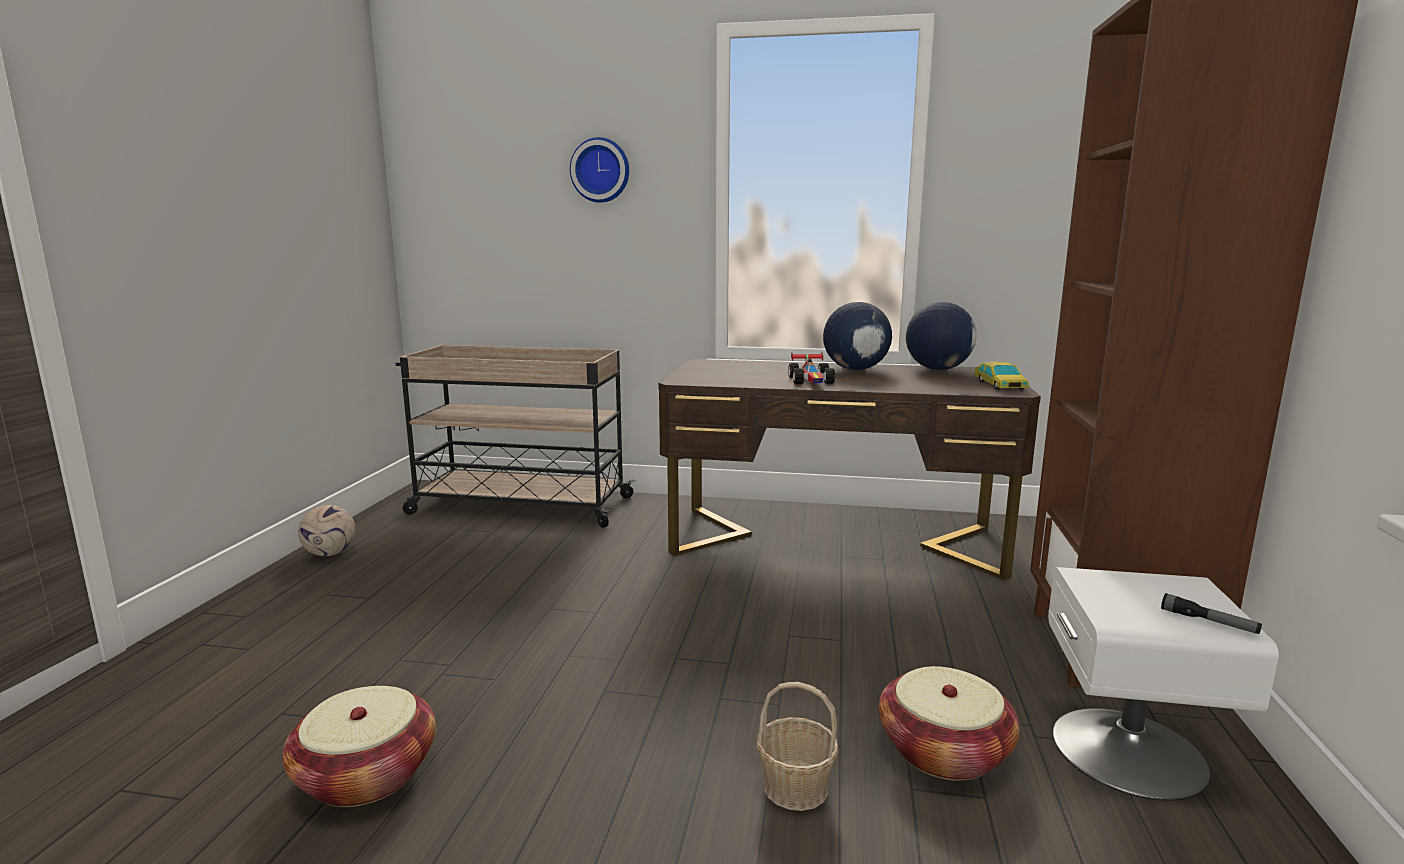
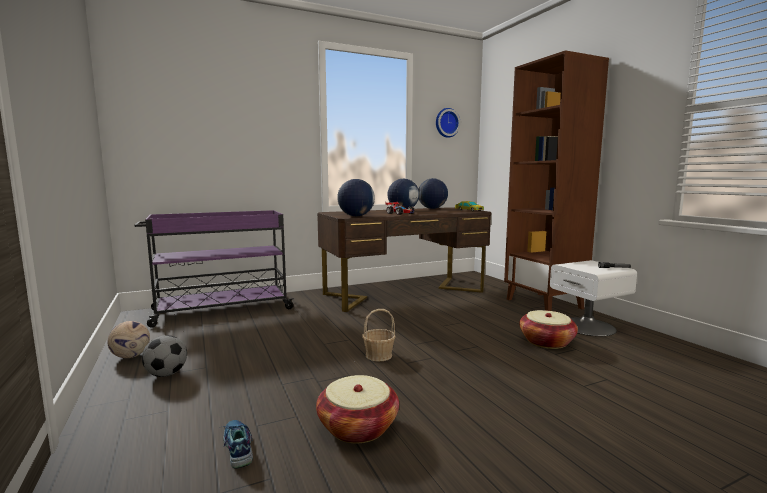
camera: 35 degrees left, 5 degrees down
beige cart [396,345,635,528] -> purple cart [135,210,295,328]
wall clock [570,137,629,203] -> wall clock moved to [436,108,460,138]
basket [757,682,838,811] -> basket moved to [362,309,396,362]
none -> football [142,335,187,377]
none -> shoe [223,420,253,469]
none -> globe [337,179,375,216]

